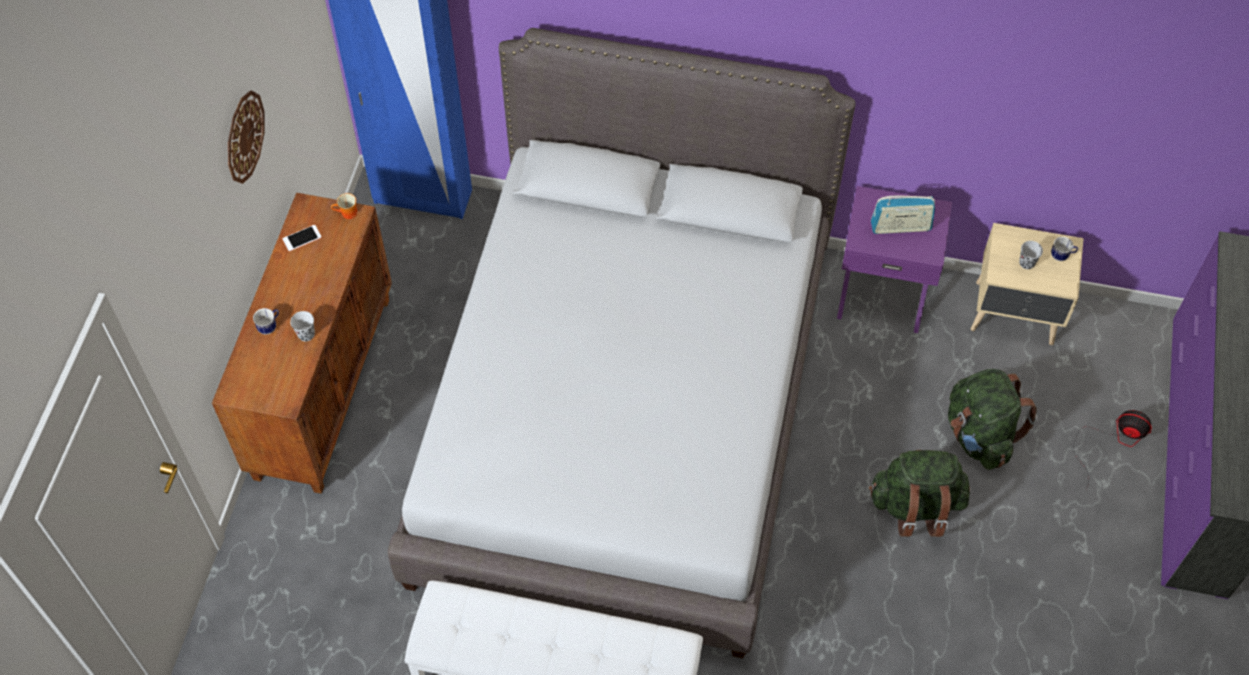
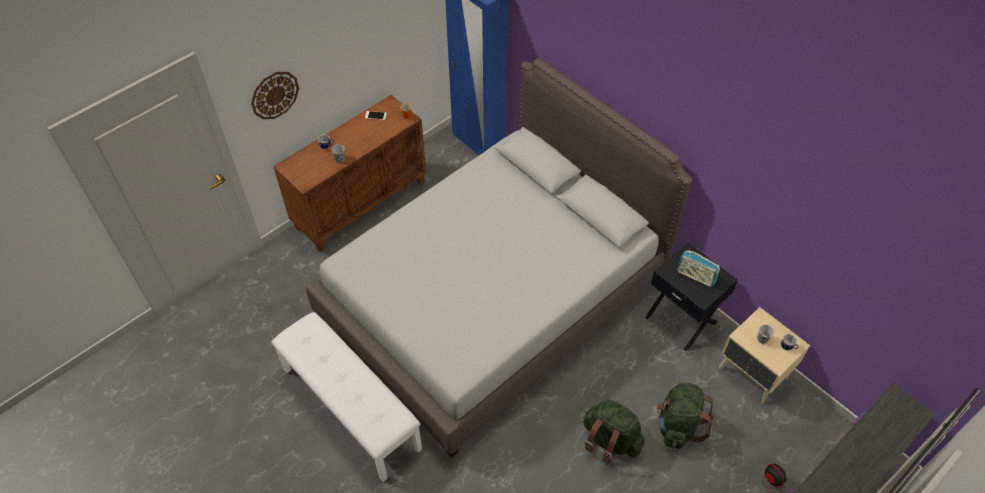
camera: 35 degrees right, 5 degrees down
wall clock [228,90,264,184] -> wall clock moved to [251,72,299,120]
purple nightstand [837,186,952,333] -> black nightstand [645,243,738,351]

